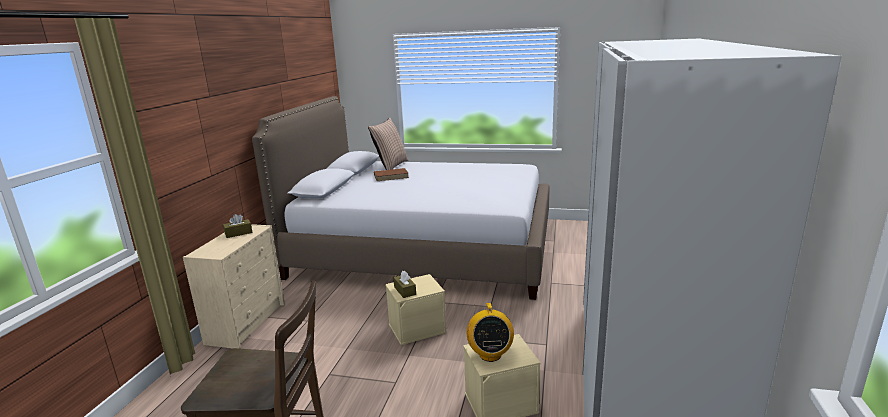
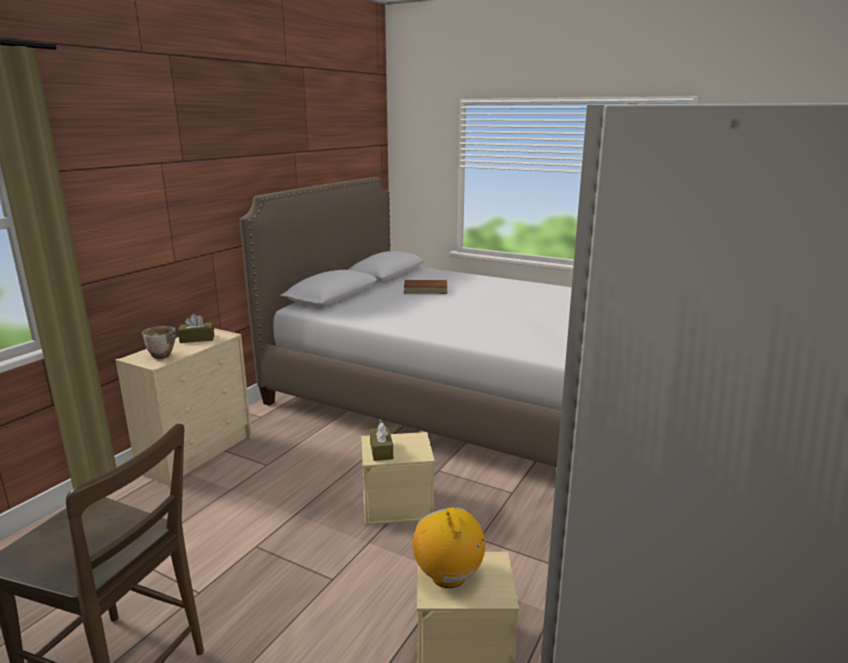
camera: 15 degrees right, 0 degrees up
pillow [368,118,408,170] -> none
radio [467,303,514,362] -> radio turned 150 degrees clockwise [413,507,485,588]
none -> bowl [142,326,176,359]

